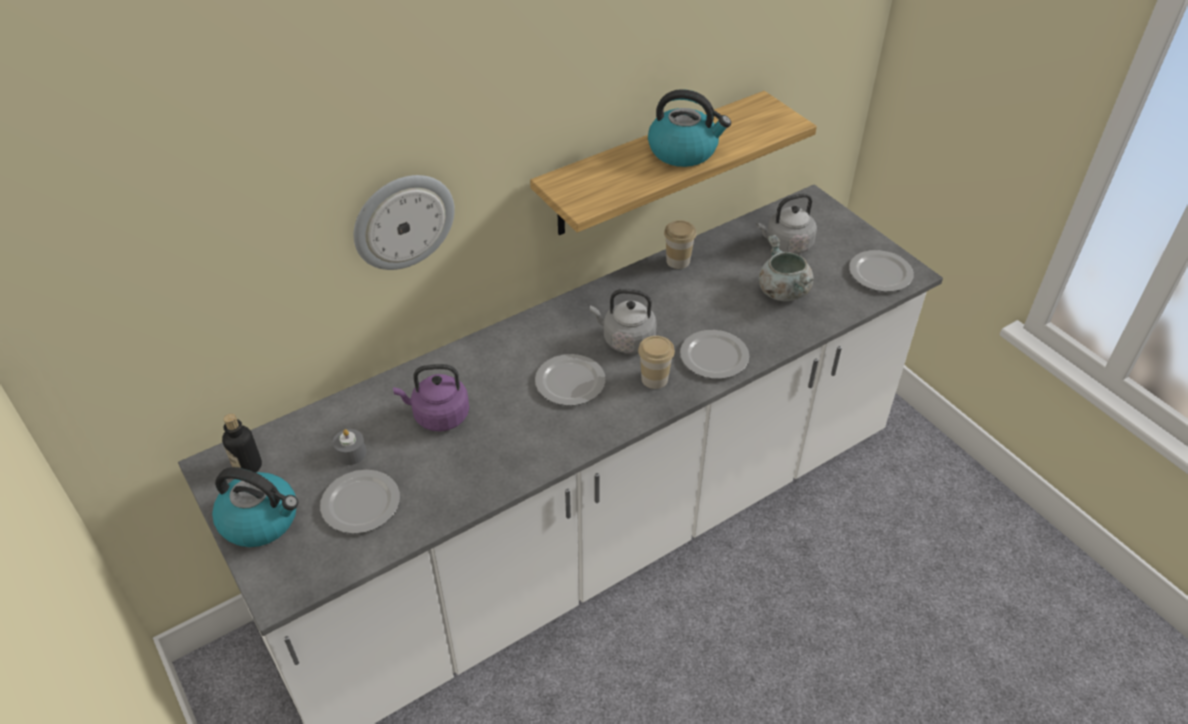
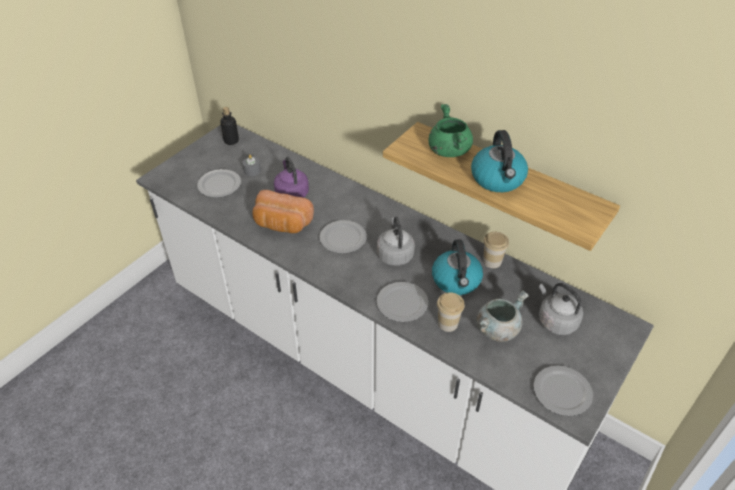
camera: 70 degrees right, 0 degrees up
kettle [212,467,298,547] -> kettle moved to [432,240,483,295]
wall clock [354,175,455,270] -> none
cup [638,336,675,389] -> cup moved to [437,292,465,332]
none -> bread [252,190,314,233]
none -> green cooking pot [428,104,473,157]

